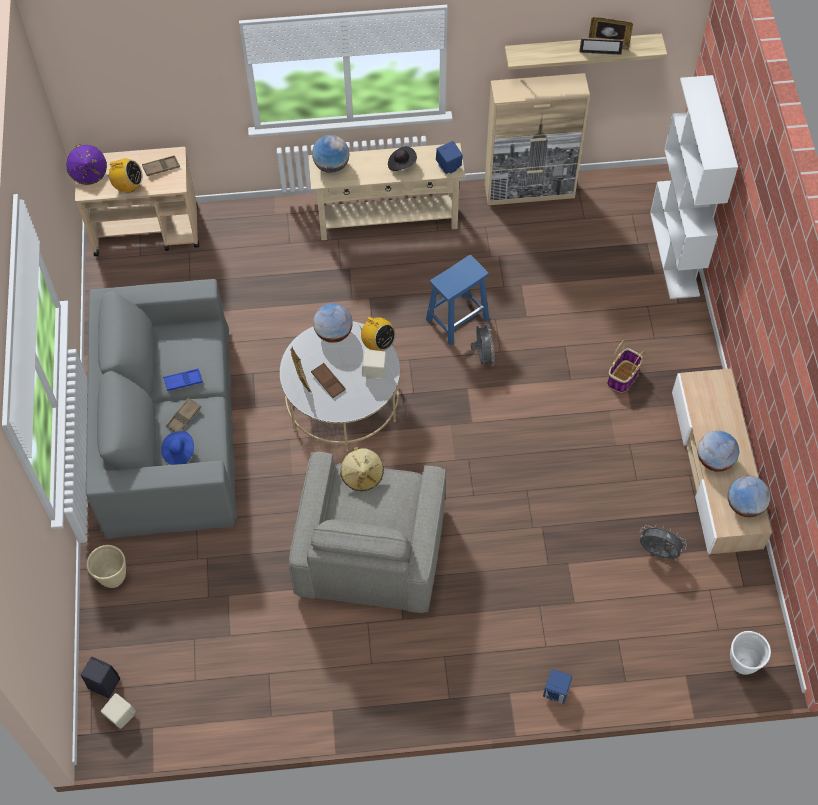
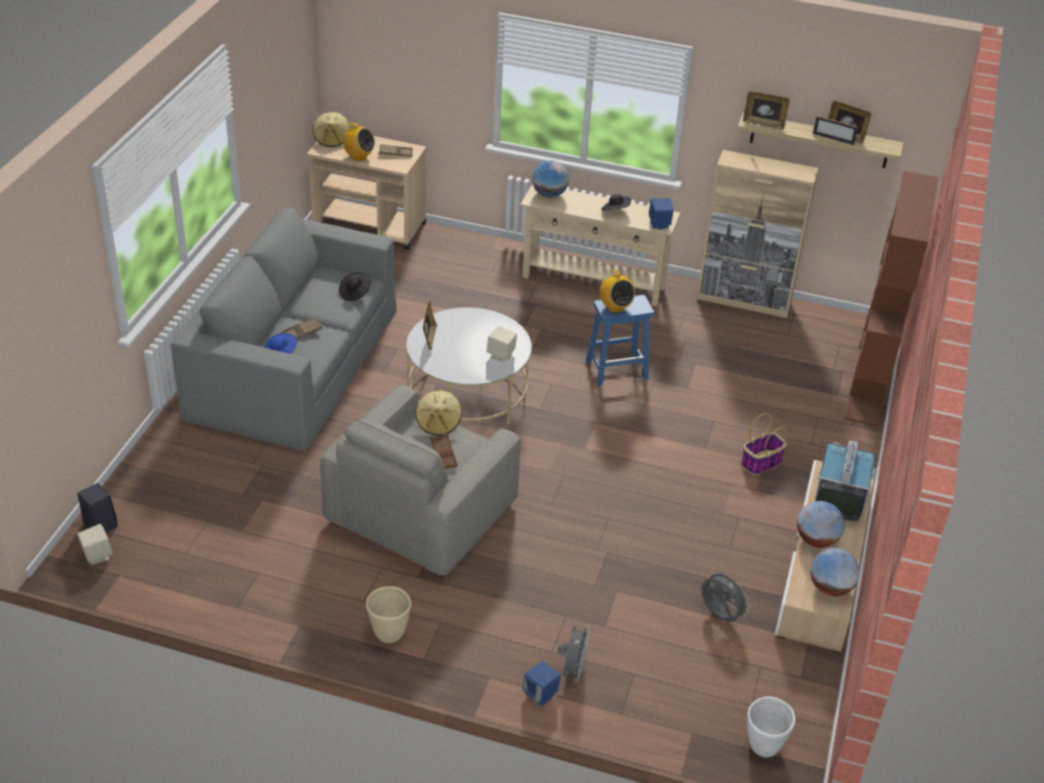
camera: 20 degrees right, 20 degrees down
purple hat [67,144,107,185] -> beige hat [312,112,350,147]
beige planter [86,545,126,588] -> beige planter moved to [366,586,411,643]
blue tray [163,369,203,391] -> none
brown tray [311,363,346,398] -> brown tray moved to [430,435,458,468]
globe [313,303,353,343] -> none
radio [359,317,396,351] -> radio moved to [600,270,635,313]
grey fan [471,322,495,366] -> grey fan moved to [557,625,590,682]
white bookcase [650,75,738,299] -> brown bookcase [845,171,938,427]
none -> black hat [339,272,371,301]
none -> picture frame [743,92,789,130]
none -> television [814,440,878,521]

